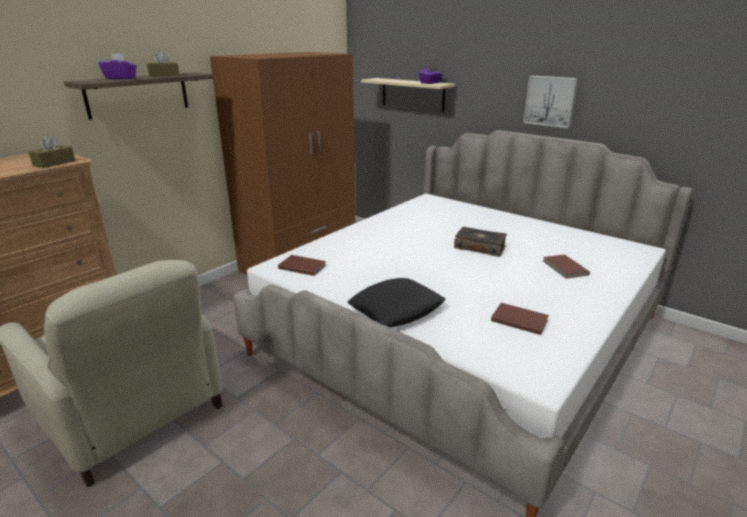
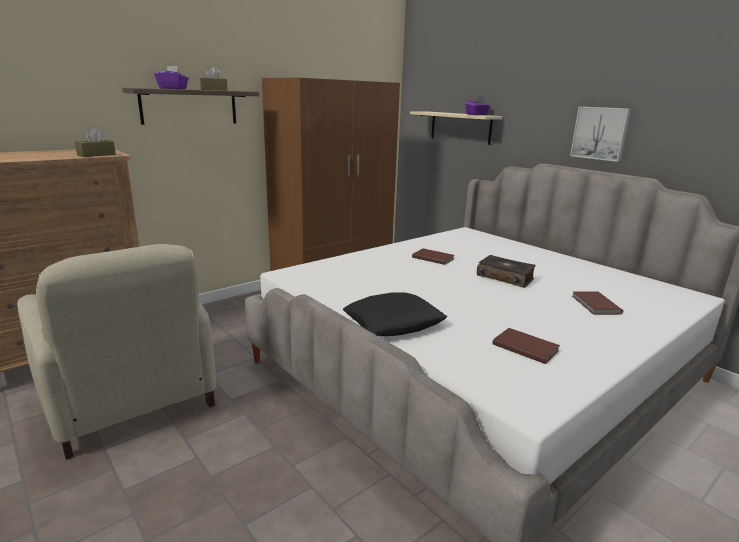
camera: 10 degrees right, 5 degrees down
brown book [278,255,326,276] -> brown book moved to [412,248,454,265]

